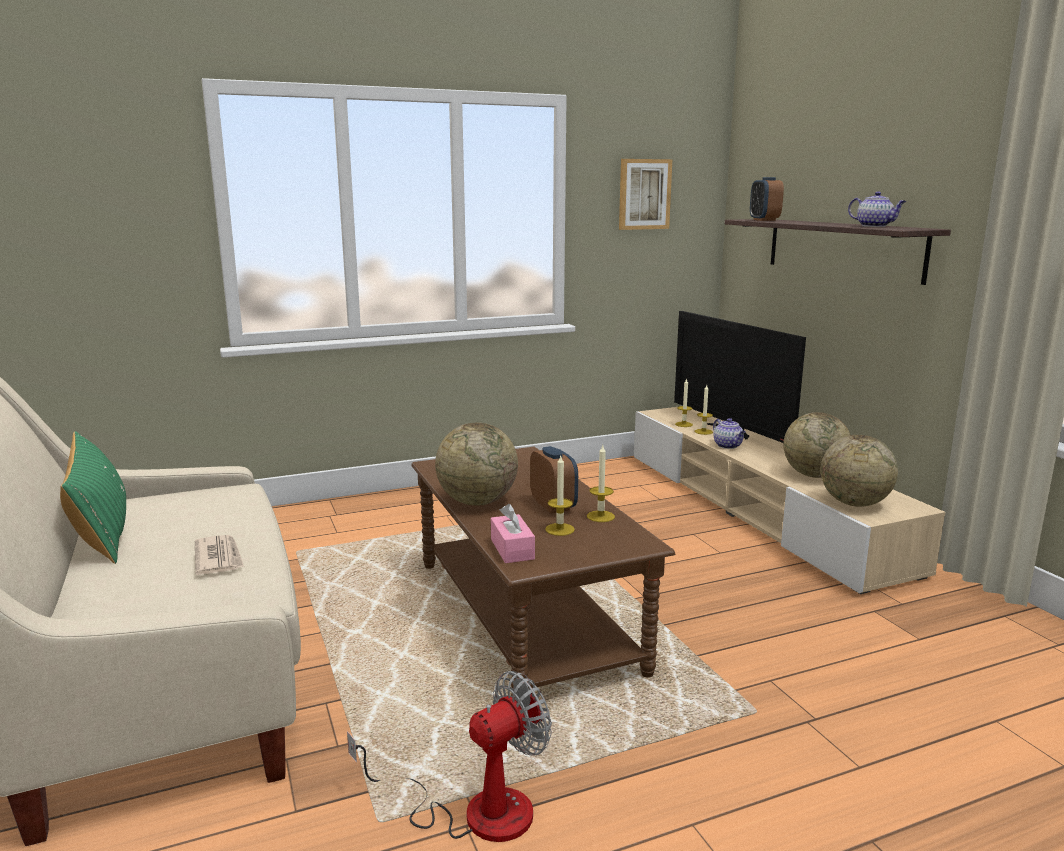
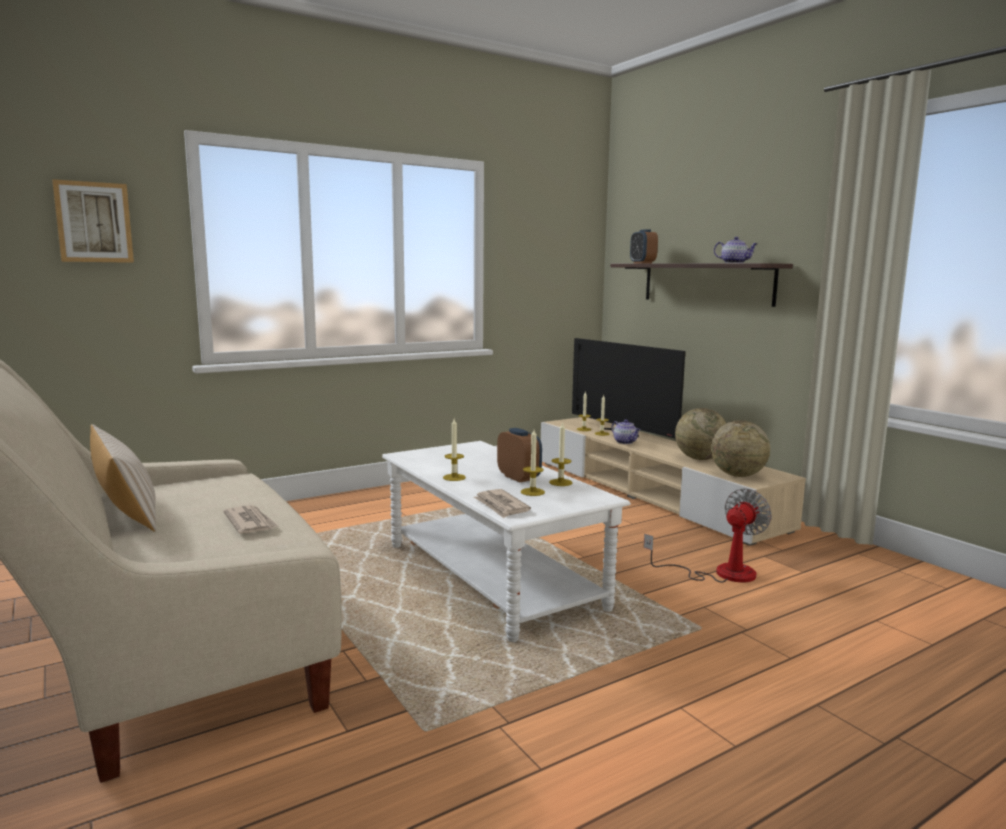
camera: 10 degrees left, 5 degrees down
green pillow [60,431,126,564] -> beige pillow [90,424,156,532]
fan [347,671,552,842] -> fan moved to [644,488,772,583]
brown coffee table [412,447,675,697] -> white coffee table [382,441,631,642]
globe [435,423,518,506] -> candle [443,419,466,481]
pink tissue box [491,504,535,563] -> newspaper [474,489,531,518]
picture [619,159,672,230] -> picture moved to [52,179,134,263]

